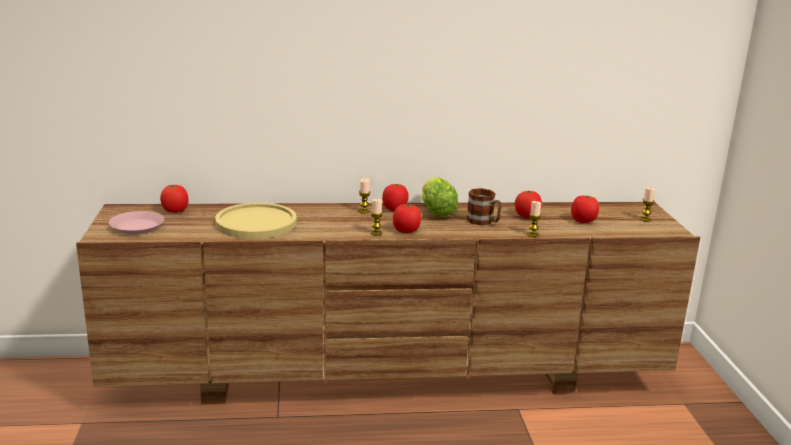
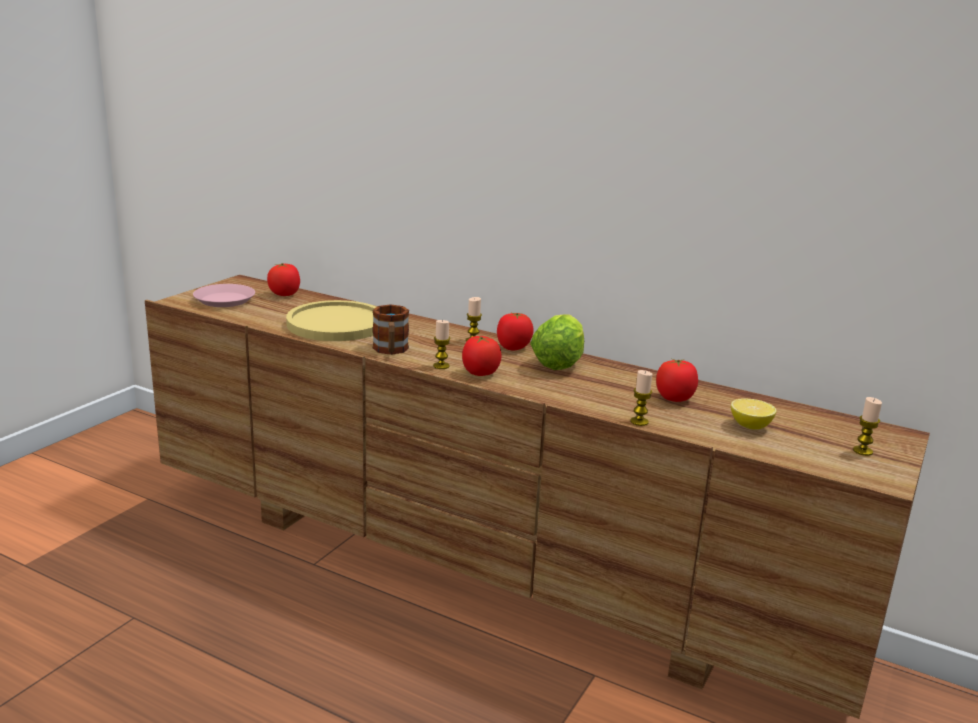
camera: 35 degrees right, 0 degrees up
mug [467,188,502,225] -> mug moved to [373,304,409,355]
tomato [571,195,599,223] -> lemon [731,398,777,430]

